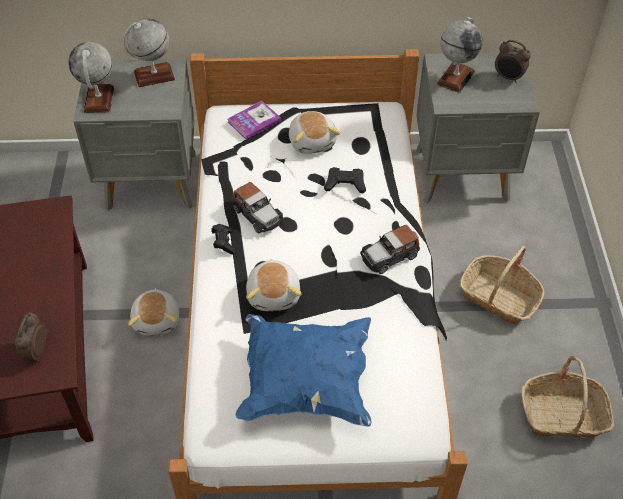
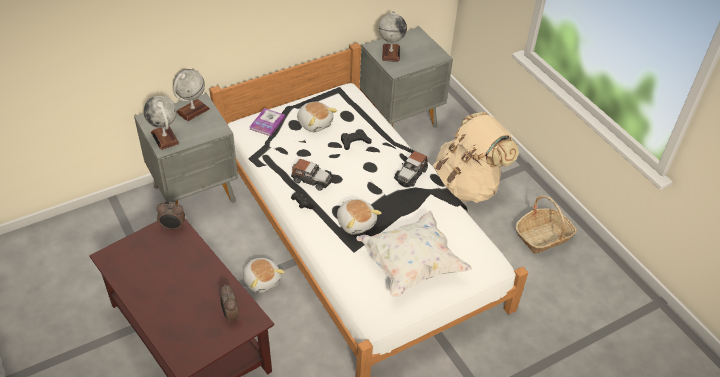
camera: 30 degrees left, 5 degrees down
blue pillow [236,314,371,427] -> white pillow [356,211,472,297]
basket [460,246,544,324] -> beige backpack [433,112,519,203]
alarm clock [495,40,531,83] -> alarm clock moved to [156,202,185,230]

